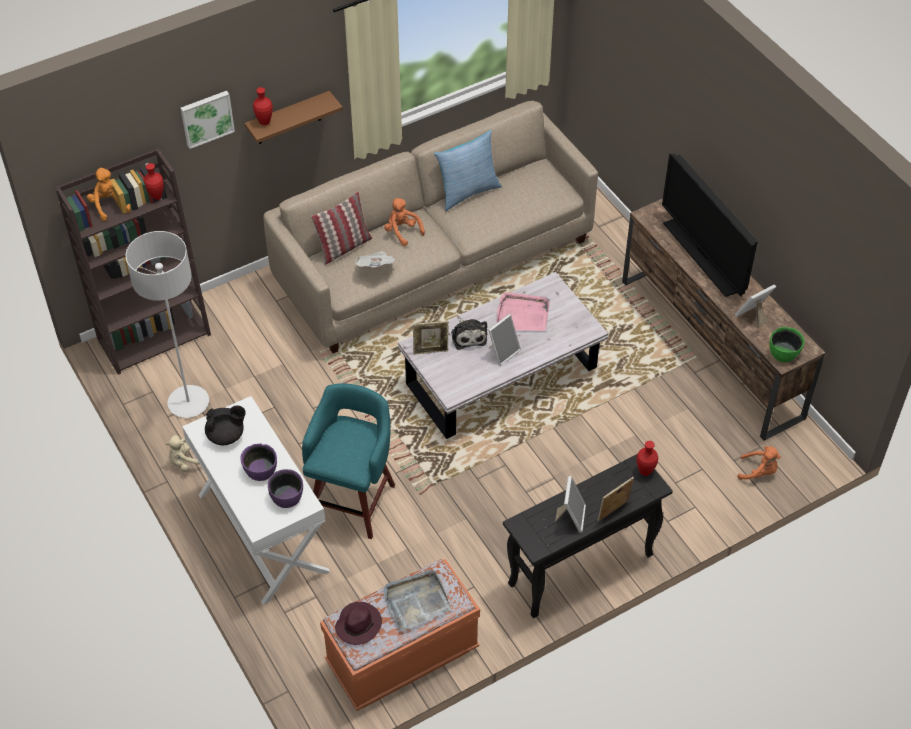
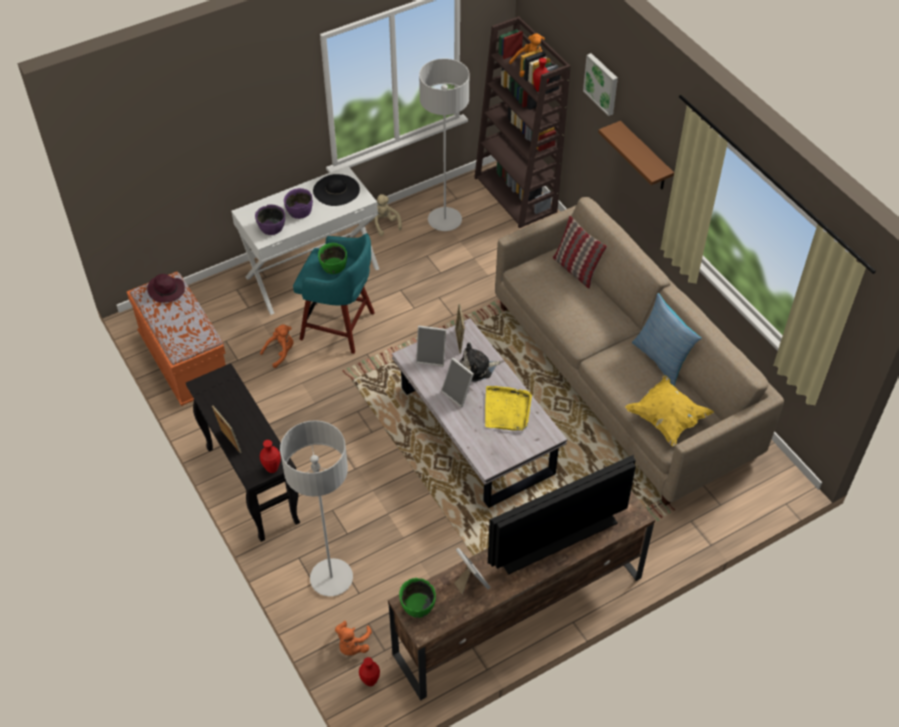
camera: 90 degrees right, 0 degrees up
black teapot [205,405,246,445] -> black hat [313,174,360,206]
red vase [253,87,273,125] -> red vase moved to [359,657,380,686]
newspaper [355,251,396,268] -> none
grey tray [383,570,451,631] -> none
orange plush toy [384,198,425,246] -> orange plush toy moved to [260,324,294,368]
pink tray [496,292,550,331] -> yellow tray [485,386,532,431]
picture frame [555,476,586,533] -> picture frame moved to [416,326,446,366]
none -> grey floor lamp [280,421,353,596]
none -> green bowl [318,243,347,274]
none -> yellow pillow [625,375,714,446]

